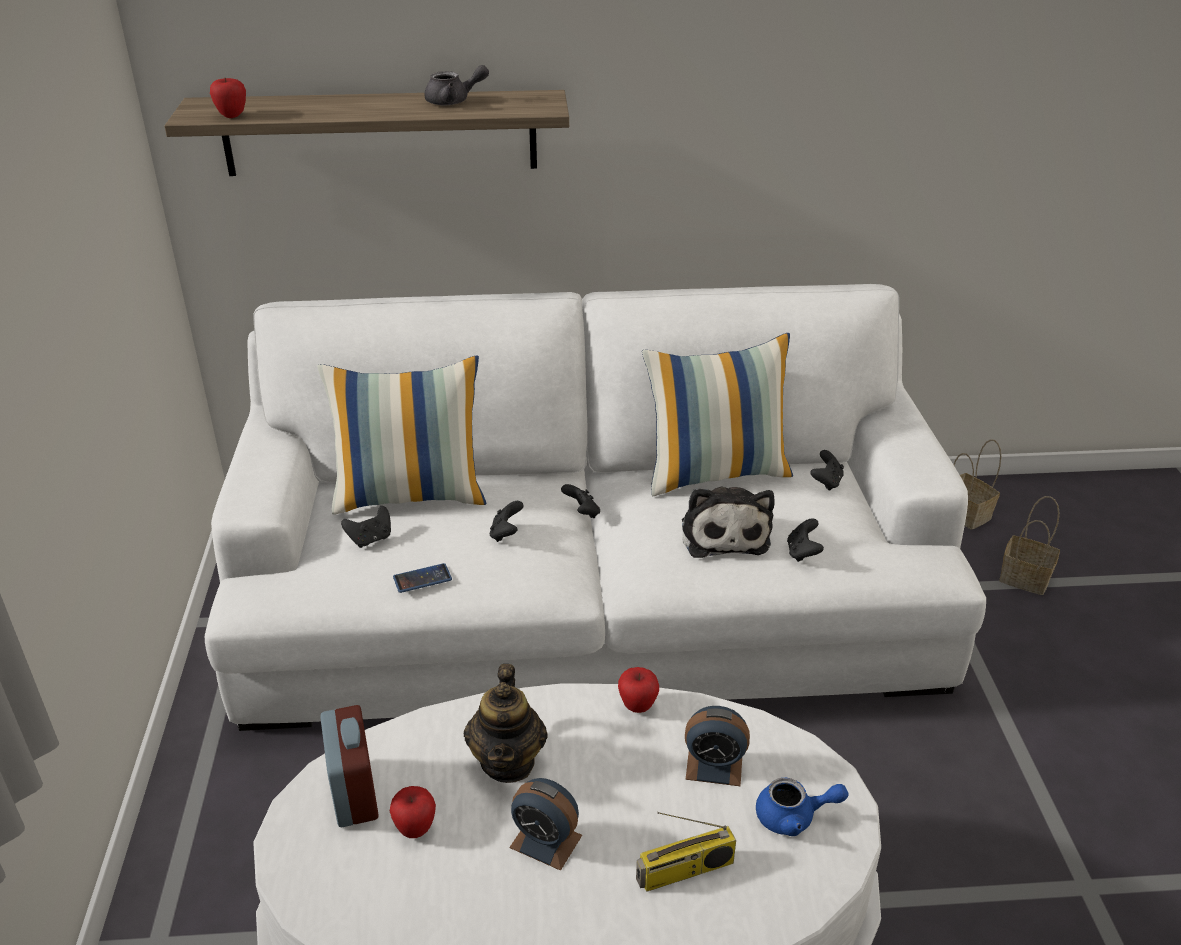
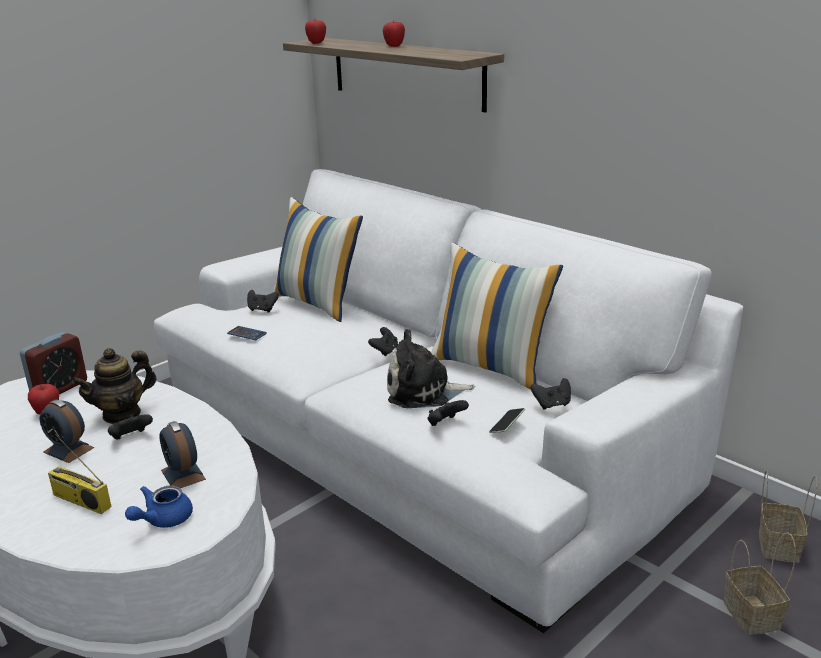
camera: 50 degrees right, 10 degrees down
grey teapot [424,65,489,105] -> none
black game controller [490,501,524,542] -> black game controller moved to [108,414,153,439]
alarm clock [509,778,582,871] -> alarm clock turned 45 degrees counterclockwise [40,400,94,463]
apple [618,667,659,713] -> apple moved to [383,21,405,47]
plush toy [682,487,775,558] -> plush toy turned 45 degrees clockwise [387,329,475,408]
blue teapot [756,778,849,836] -> blue teapot turned 75 degrees clockwise [125,485,193,528]
none -> phone [489,408,525,433]

